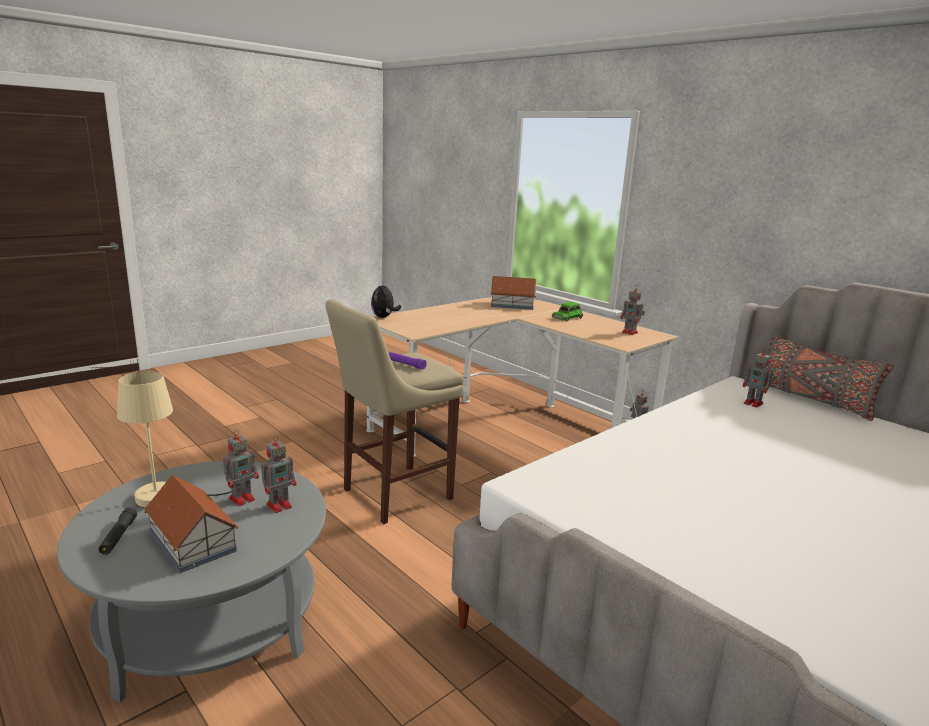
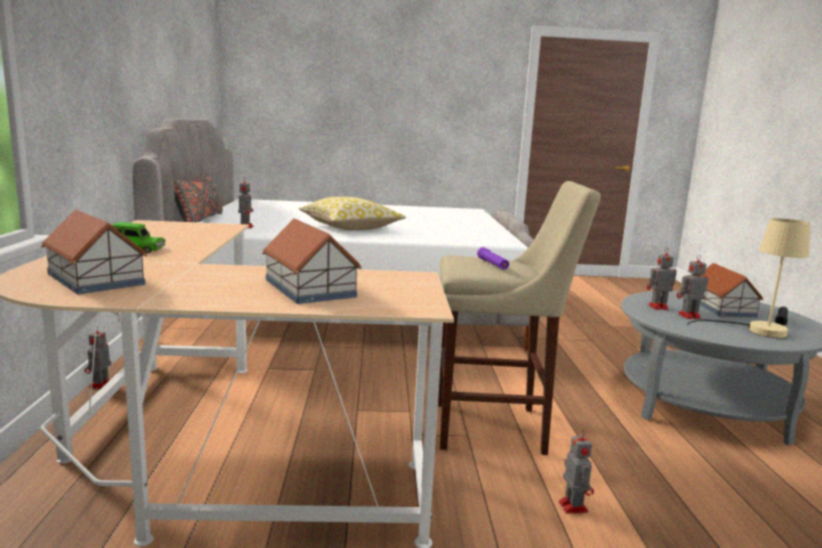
camera: 140 degrees left, 5 degrees down
plush toy [371,282,401,318] -> none
toy robot [621,285,645,335] -> toy robot moved to [559,430,594,514]
none -> toy house [262,218,361,304]
none -> pillow [299,197,406,230]

